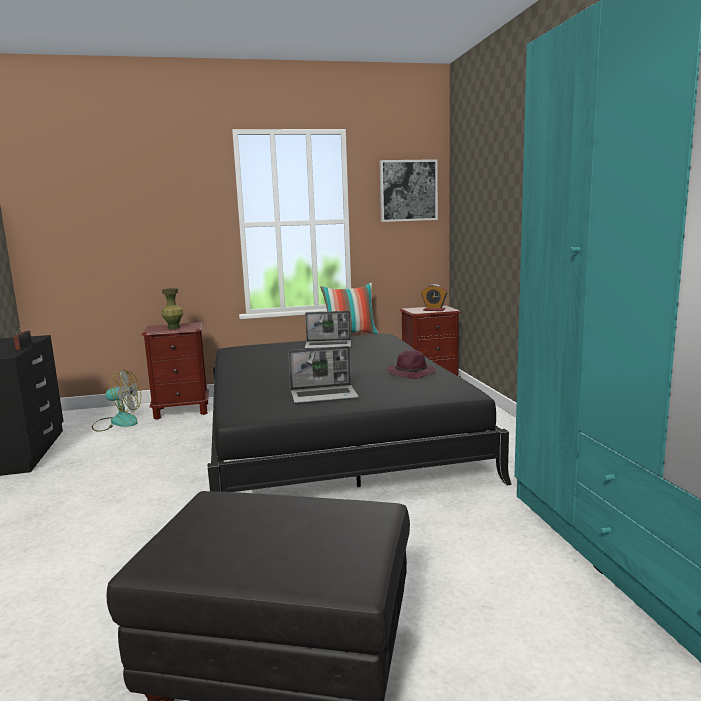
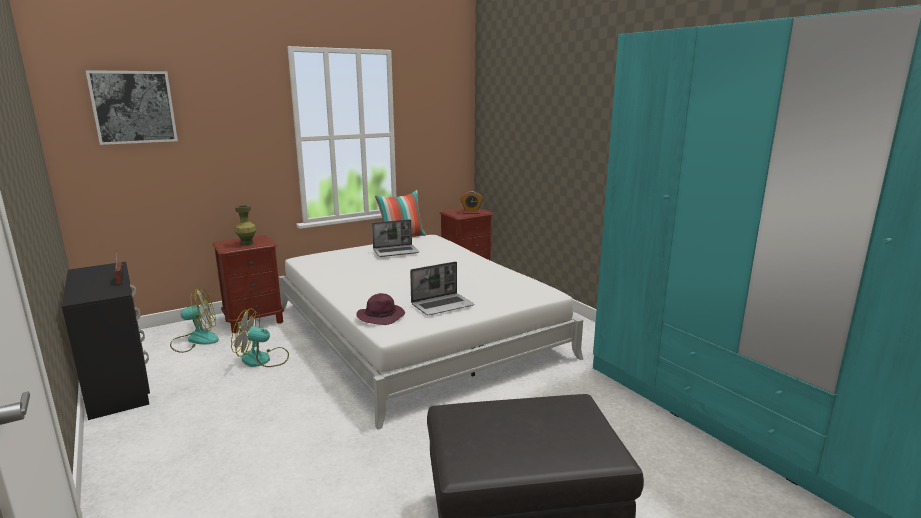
camera: 20 degrees left, 5 degrees up
black bed [207,334,512,492] -> white bed [278,235,583,429]
picture [379,159,438,222] -> picture moved to [86,70,178,145]
purple hat [387,350,436,379] -> purple hat moved to [356,293,405,325]
none -> fan [231,308,289,367]

